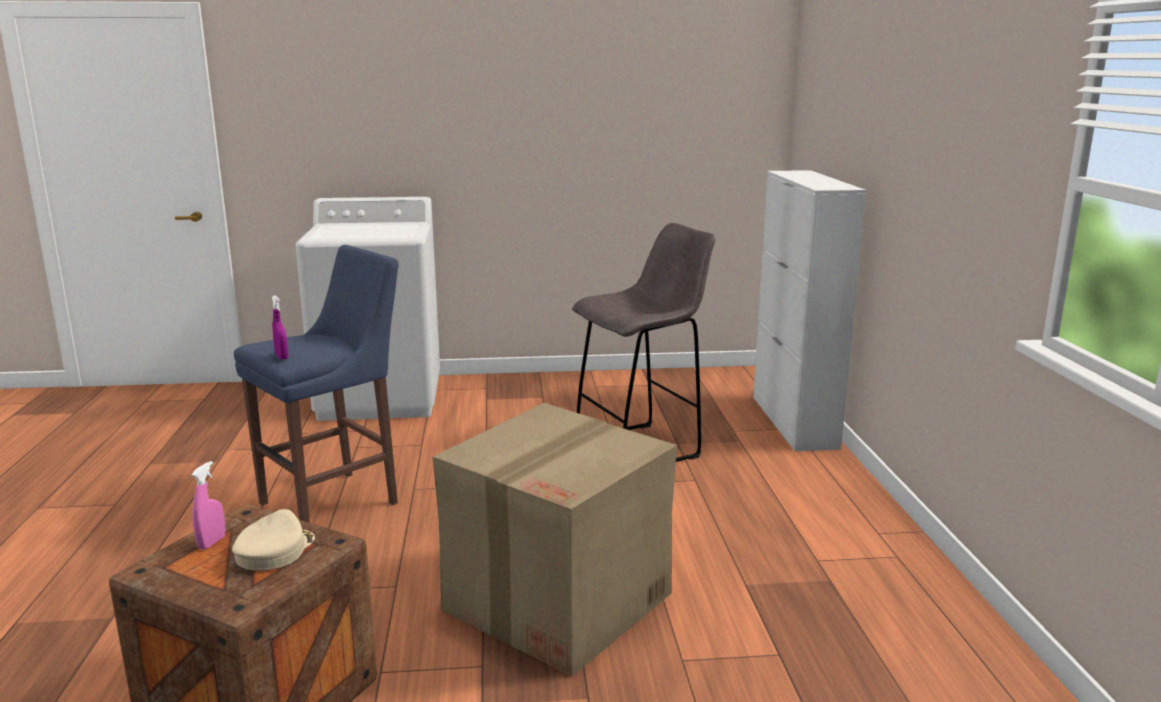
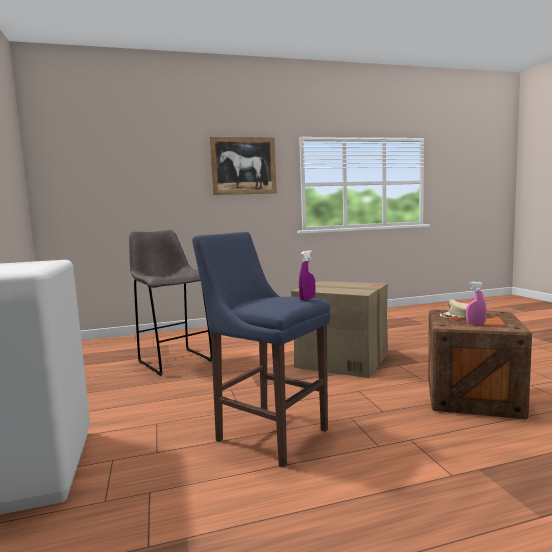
camera: 100 degrees left, 10 degrees down
white cabinet [753,170,866,451] -> none
none -> picture [209,137,277,195]

